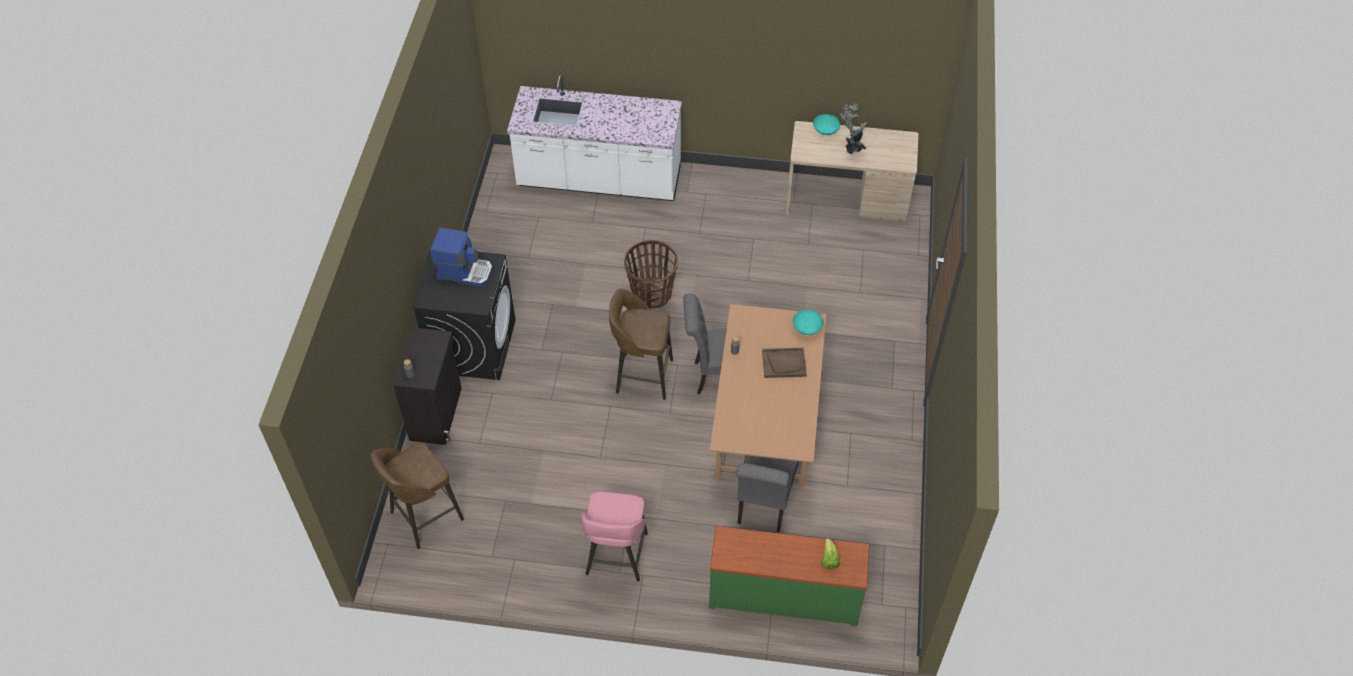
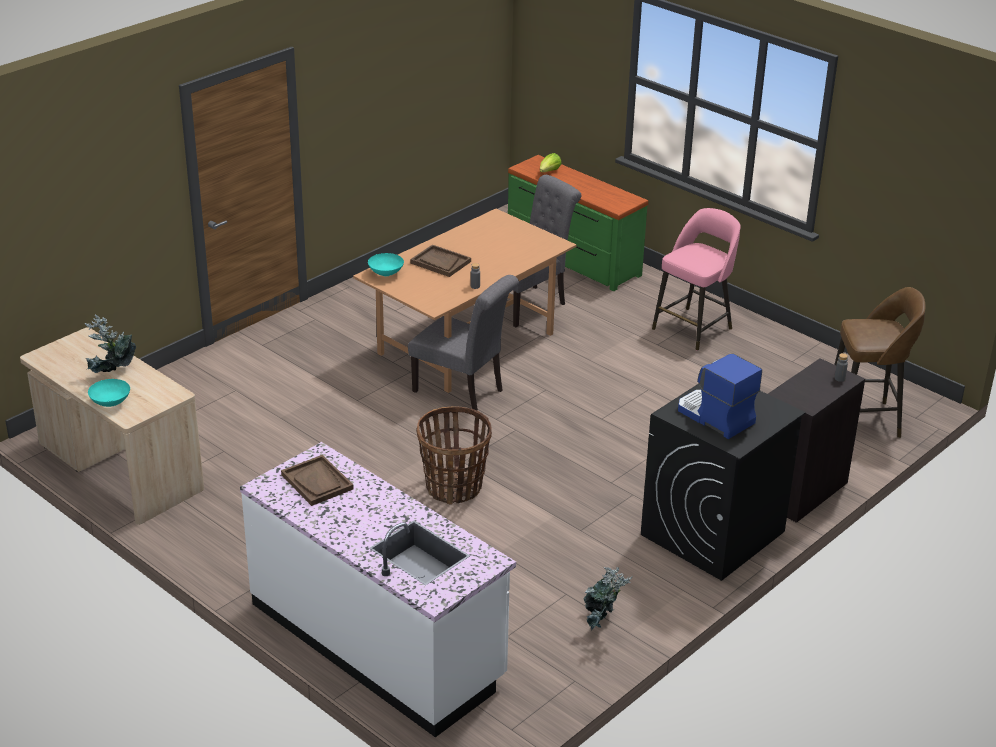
camera: 145 degrees left, 20 degrees down
brown stool [609,289,673,400] -> none
none -> brown tray [281,455,354,506]
none -> potted plant [584,567,633,630]

